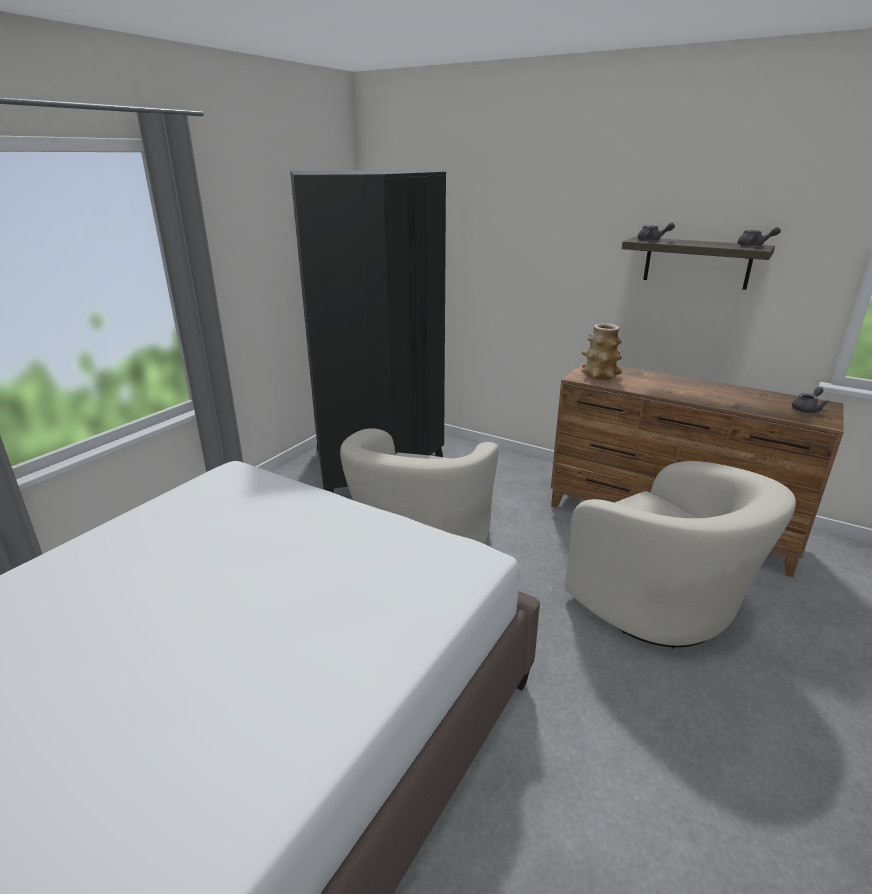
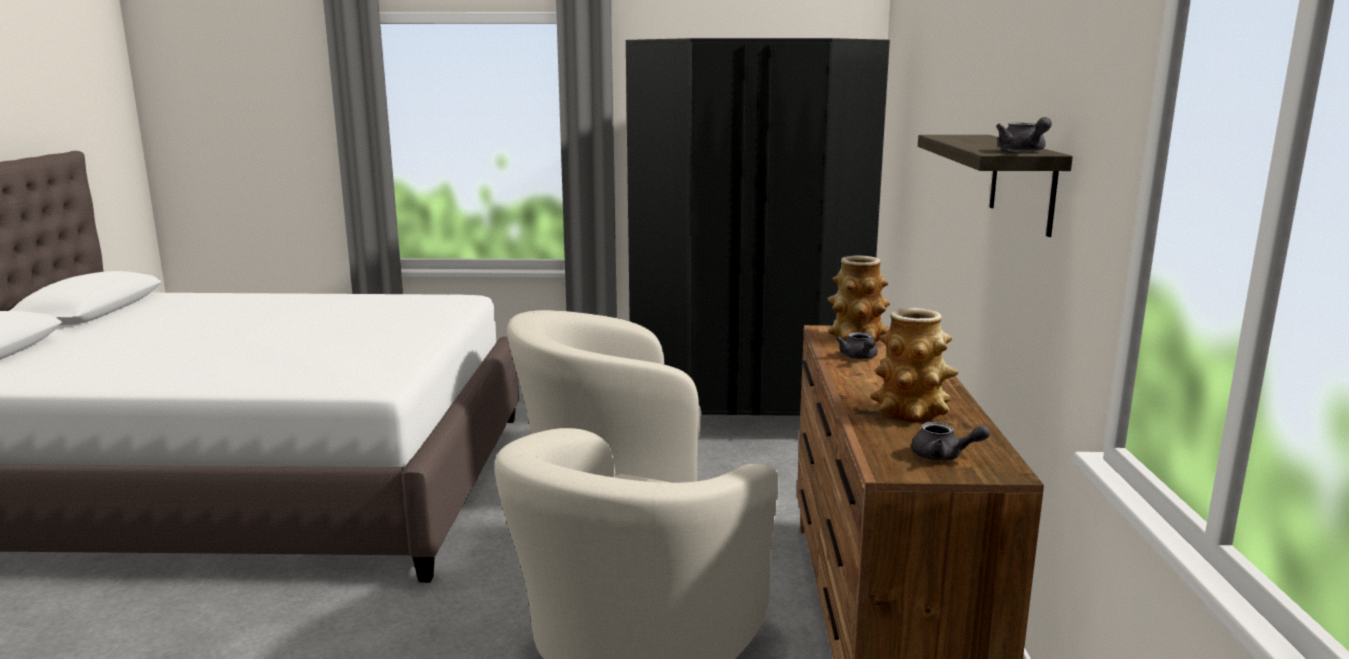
camera: 60 degrees right, 10 degrees down
grey teapot [637,222,675,241] -> grey teapot moved to [836,332,878,359]
none -> vase [870,308,958,422]

